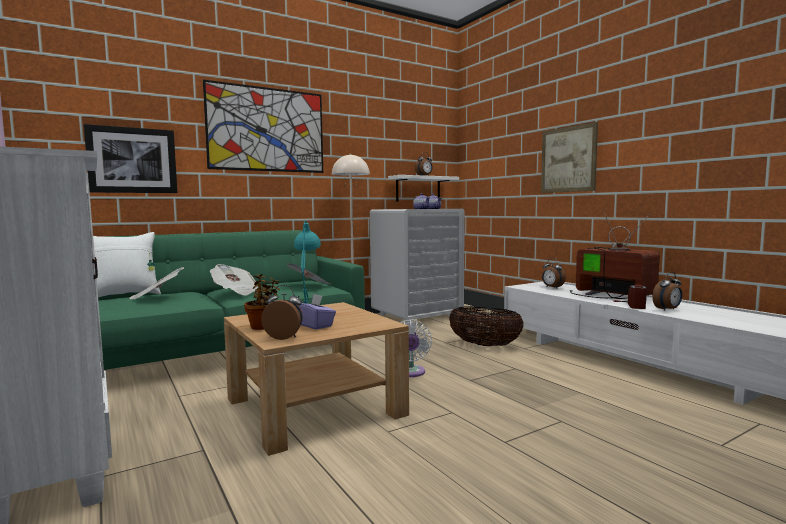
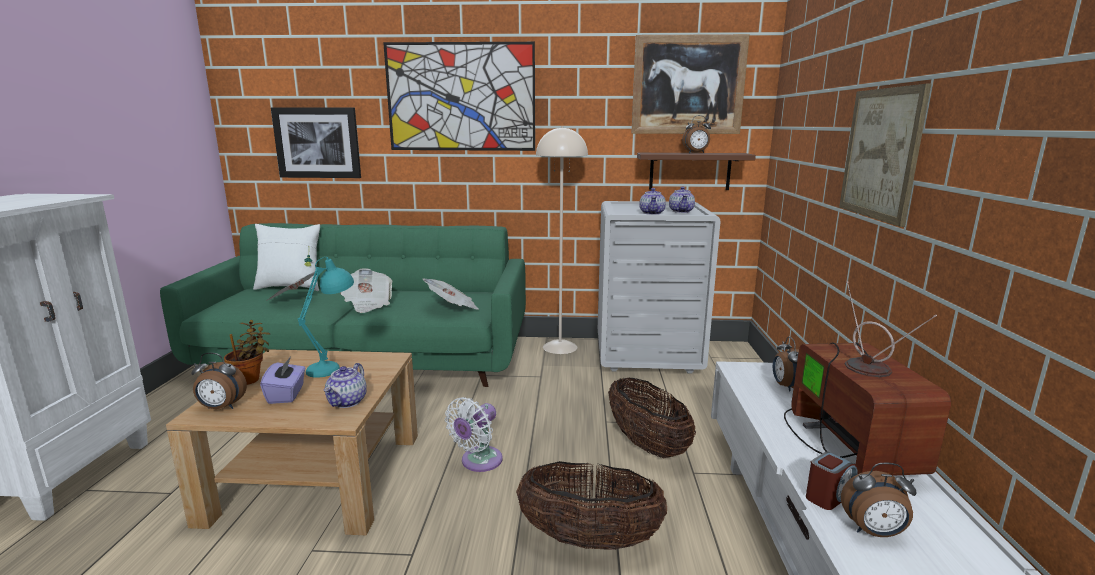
camera: 35 degrees right, 10 degrees up
alarm clock [261,285,303,340] -> alarm clock turned 135 degrees clockwise [191,353,247,409]
white shelf [388,175,459,201] -> brown shelf [637,153,756,190]
none -> teapot [324,363,367,408]
none -> basket [516,461,667,550]
none -> picture [631,34,750,134]

